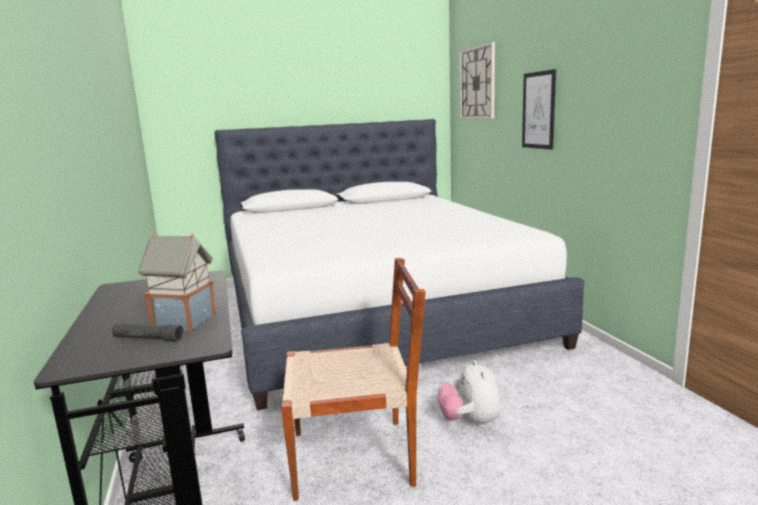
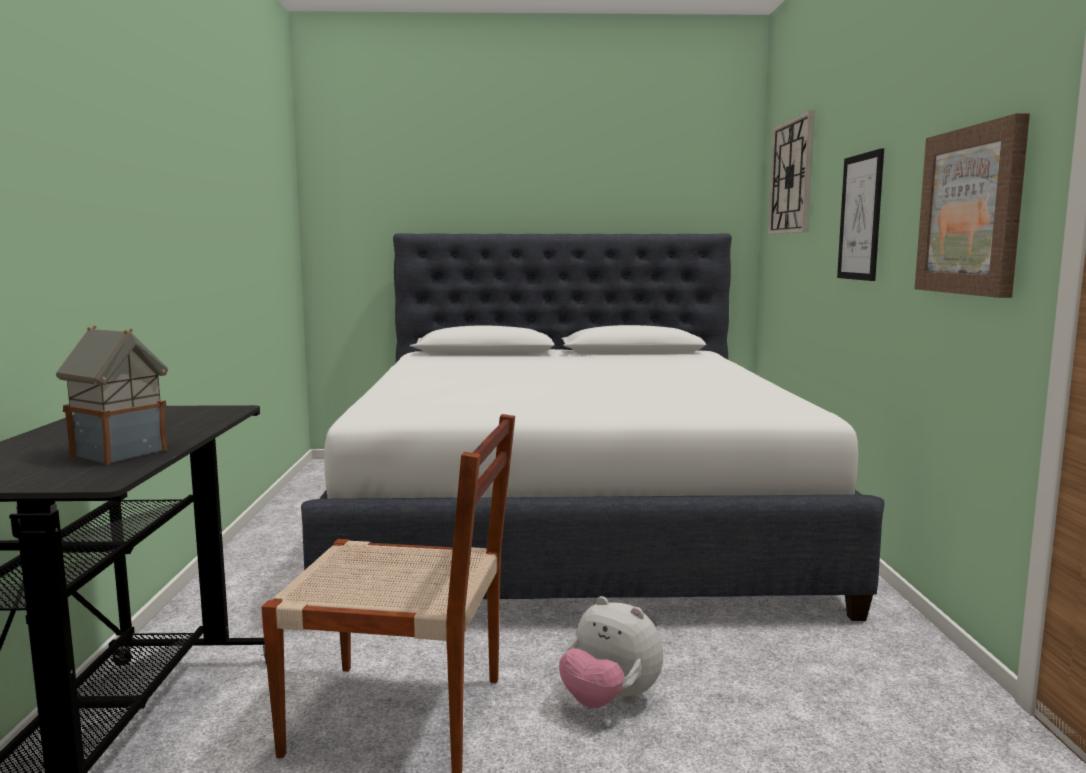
camera: 15 degrees right, 5 degrees down
black flashlight [112,324,184,342] -> none
plush toy [438,360,501,427] -> plush toy turned 60 degrees counterclockwise [559,596,663,708]
none -> picture [915,113,1030,298]

